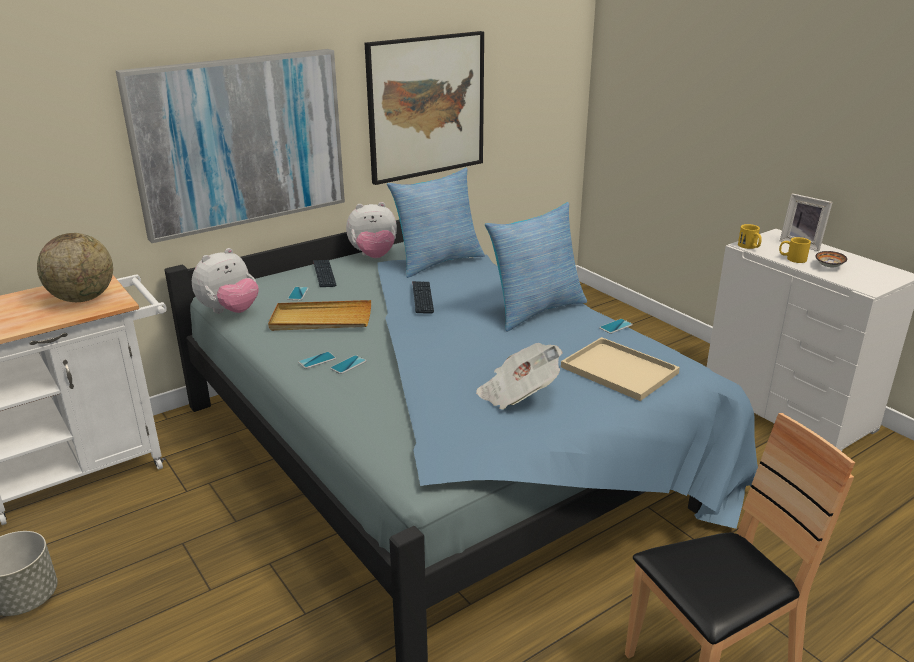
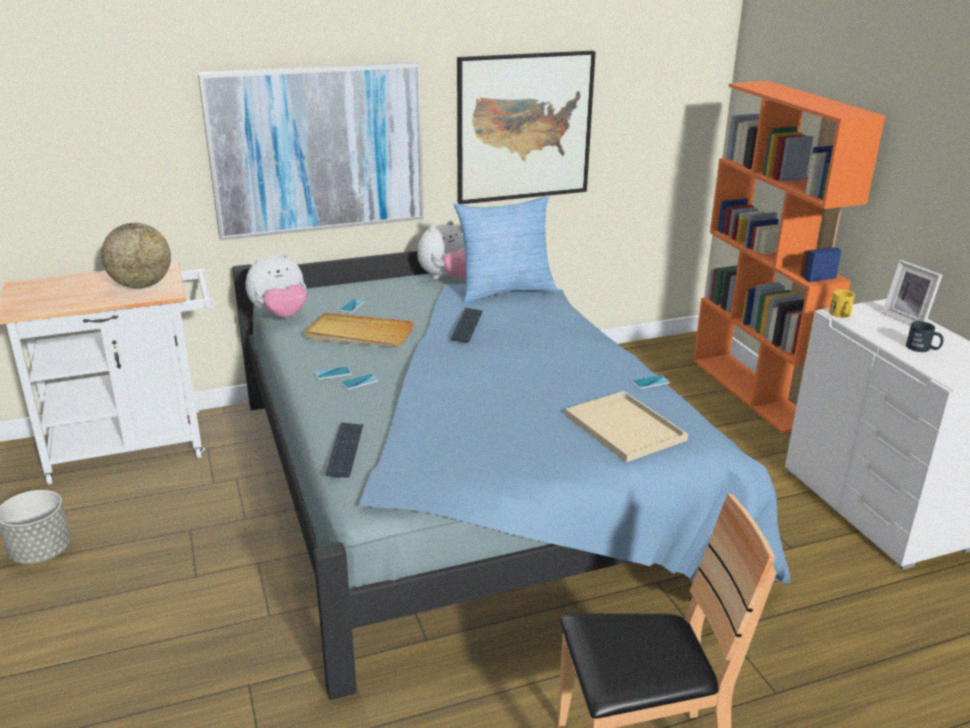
camera: 15 degrees right, 0 degrees up
keyboard [313,260,336,287] -> keyboard moved to [325,422,363,478]
plush toy [346,202,397,258] -> plush toy turned 45 degrees counterclockwise [417,220,466,279]
newspaper [476,343,563,410] -> none
pillow [485,202,587,332] -> none
yellow mug [779,237,811,263] -> none
bowl [815,251,847,268] -> black mug [906,321,944,352]
none -> orange bookcase [693,81,885,434]

